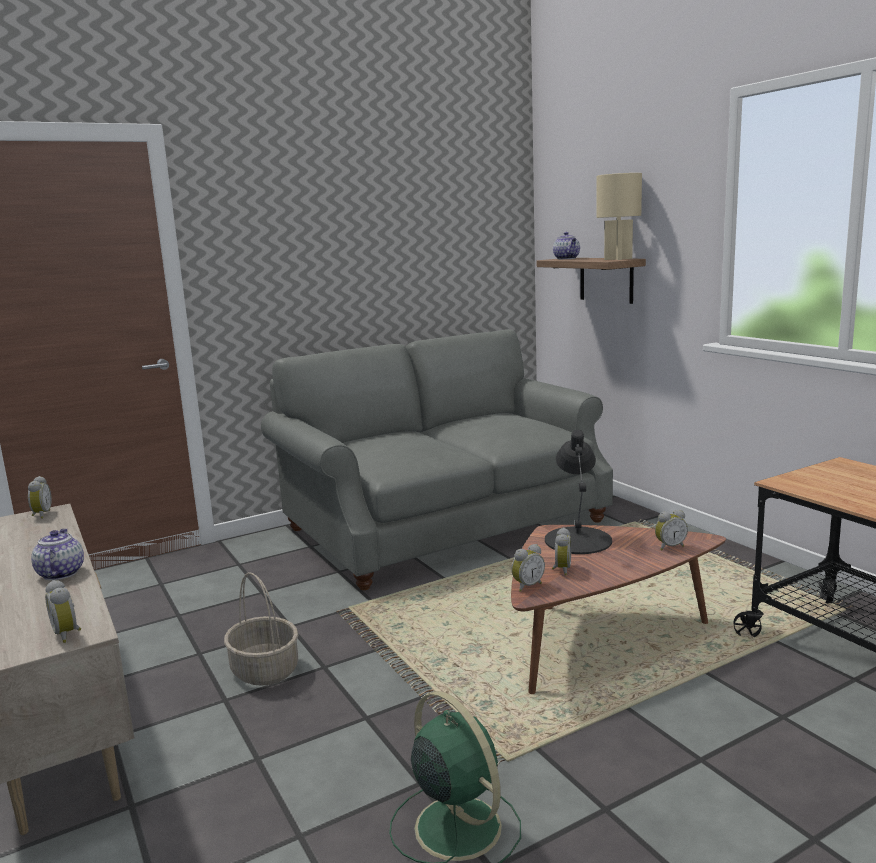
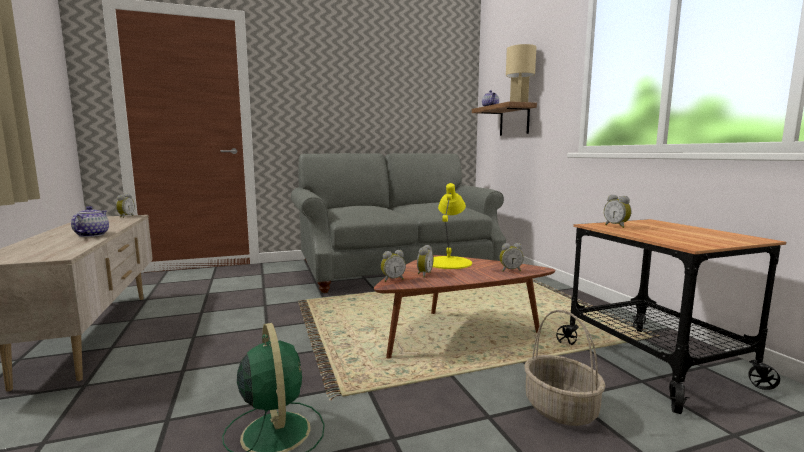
camera: 10 degrees right, 5 degrees down
alarm clock [45,580,81,643] -> alarm clock moved to [604,194,632,228]
basket [224,572,298,686] -> basket moved to [524,310,606,426]
black table lamp [545,430,612,554] -> yellow table lamp [433,183,472,269]

